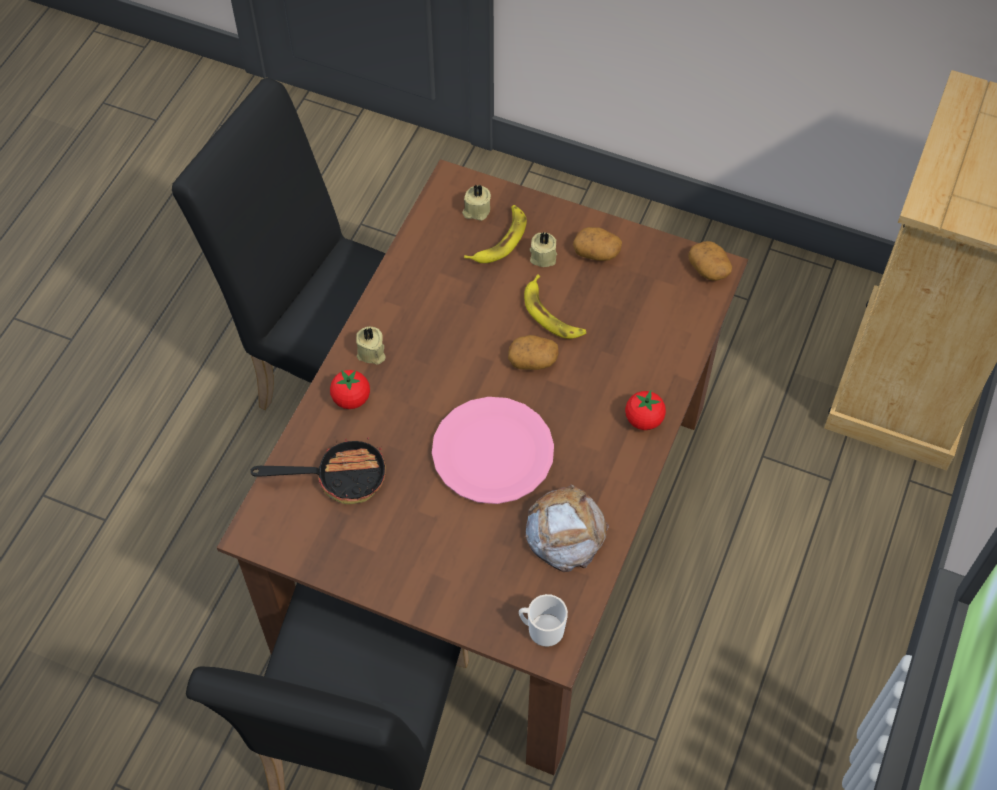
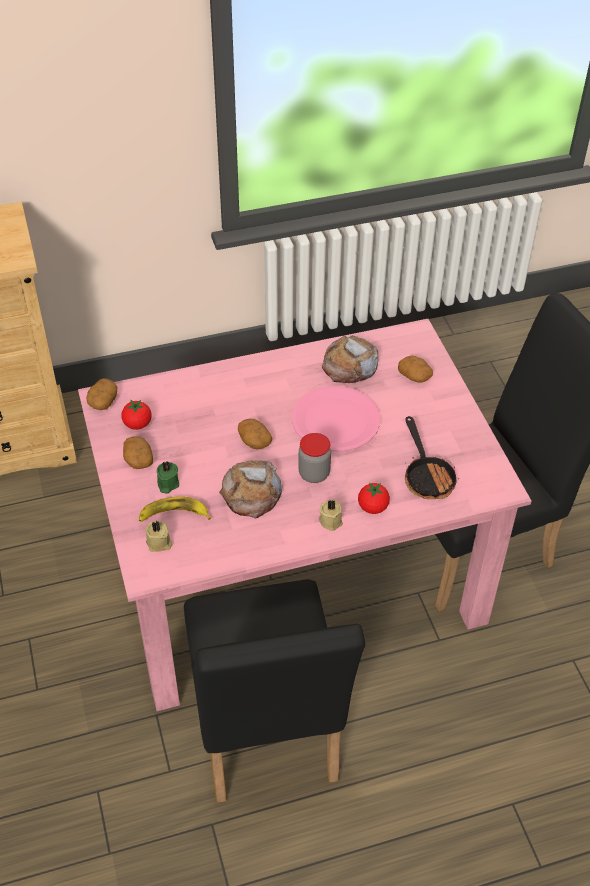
camera: 130 degrees left, 10 degrees down
brown dining table [217,159,748,775] -> pink dining table [78,319,531,711]
frying pan [251,437,386,504] -> frying pan turned 150 degrees counterclockwise [405,416,459,499]
mug [519,594,568,647] -> none
banana [524,274,586,339] -> none
beige candle [530,232,557,267] -> green candle [157,461,179,494]
tomato [625,390,666,430] -> tomato moved to [122,400,151,430]
none -> bread [219,460,283,519]
none -> jar [298,433,331,483]
none -> potato [398,356,433,383]

